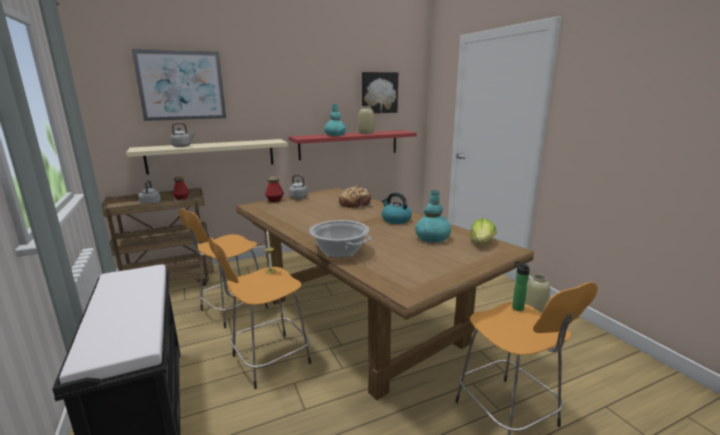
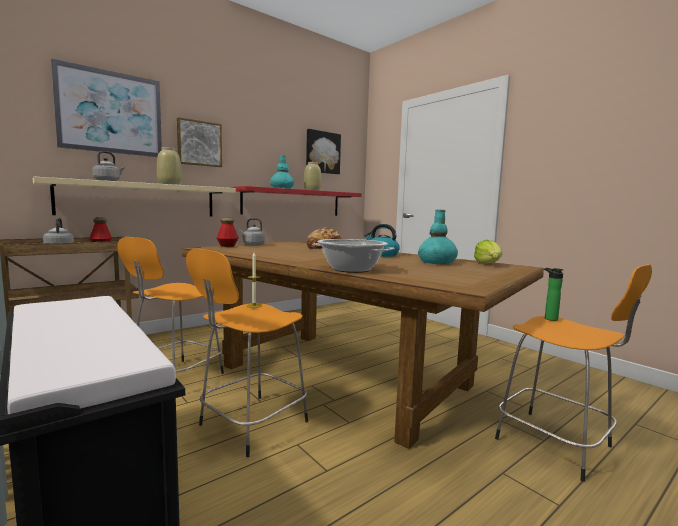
camera: 15 degrees left, 10 degrees down
beige vase [525,274,550,312] -> beige vase moved to [157,147,182,185]
none -> picture [177,117,222,167]

